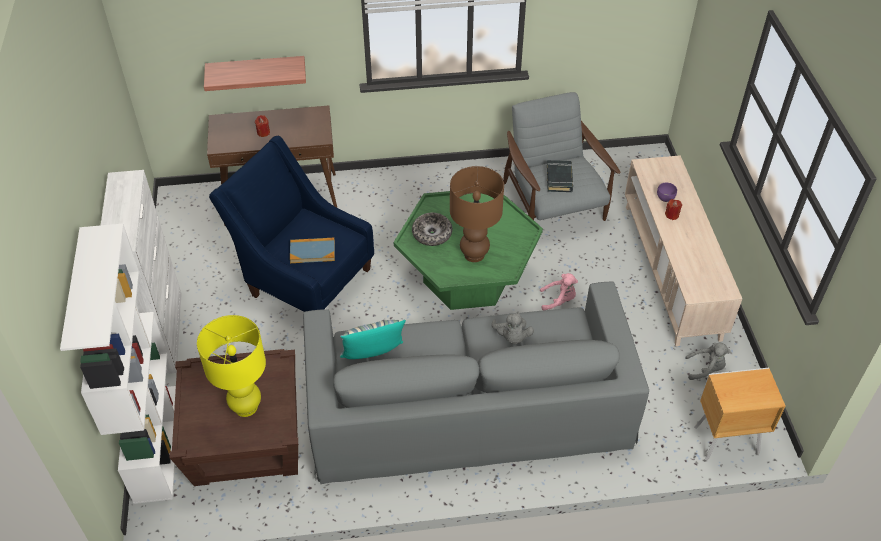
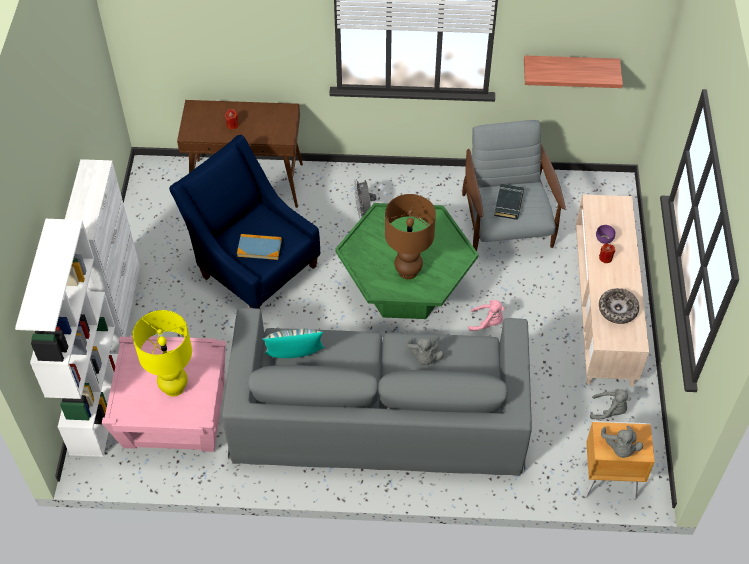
camera: 10 degrees right, 5 degrees up
brown side table [169,349,298,486] -> pink side table [102,335,226,452]
shelf [204,56,306,91] -> shelf moved to [524,55,623,88]
bowl [412,213,452,246] -> bowl moved to [599,288,639,324]
none -> grey fan [354,179,376,219]
none -> grey plush toy [601,425,643,458]

